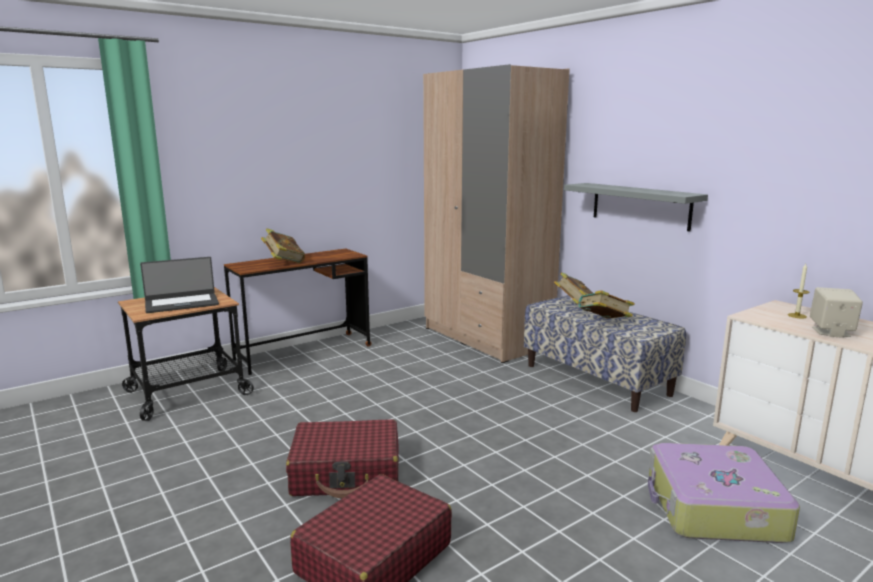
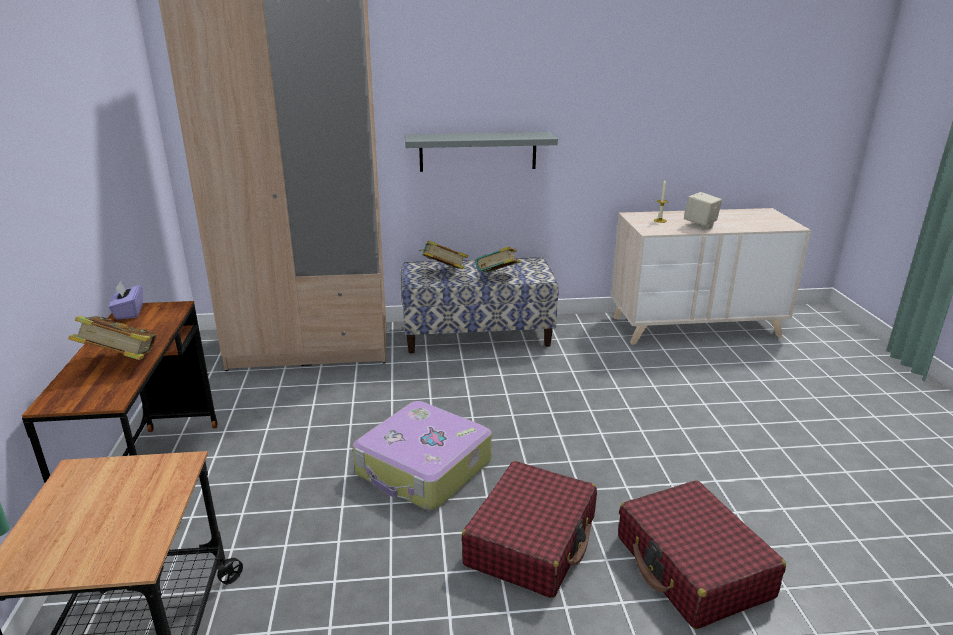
camera: 60 degrees left, 10 degrees up
laptop [140,257,219,313] -> none
suitcase [648,443,800,543] -> suitcase moved to [353,401,492,510]
none -> purple tissue box [109,281,143,320]

